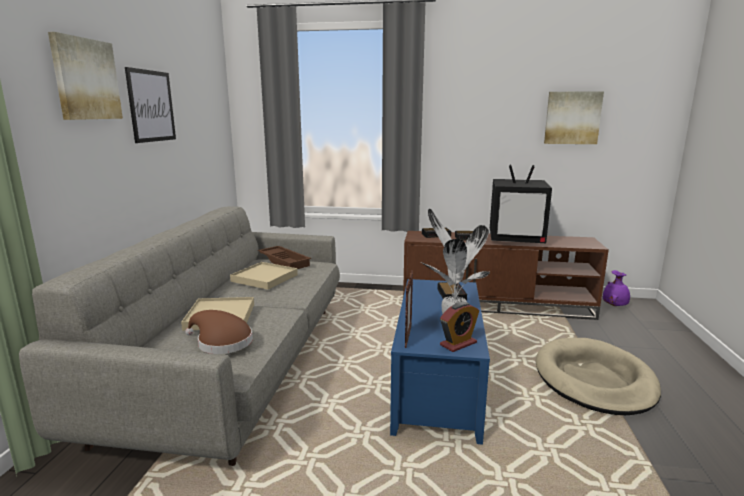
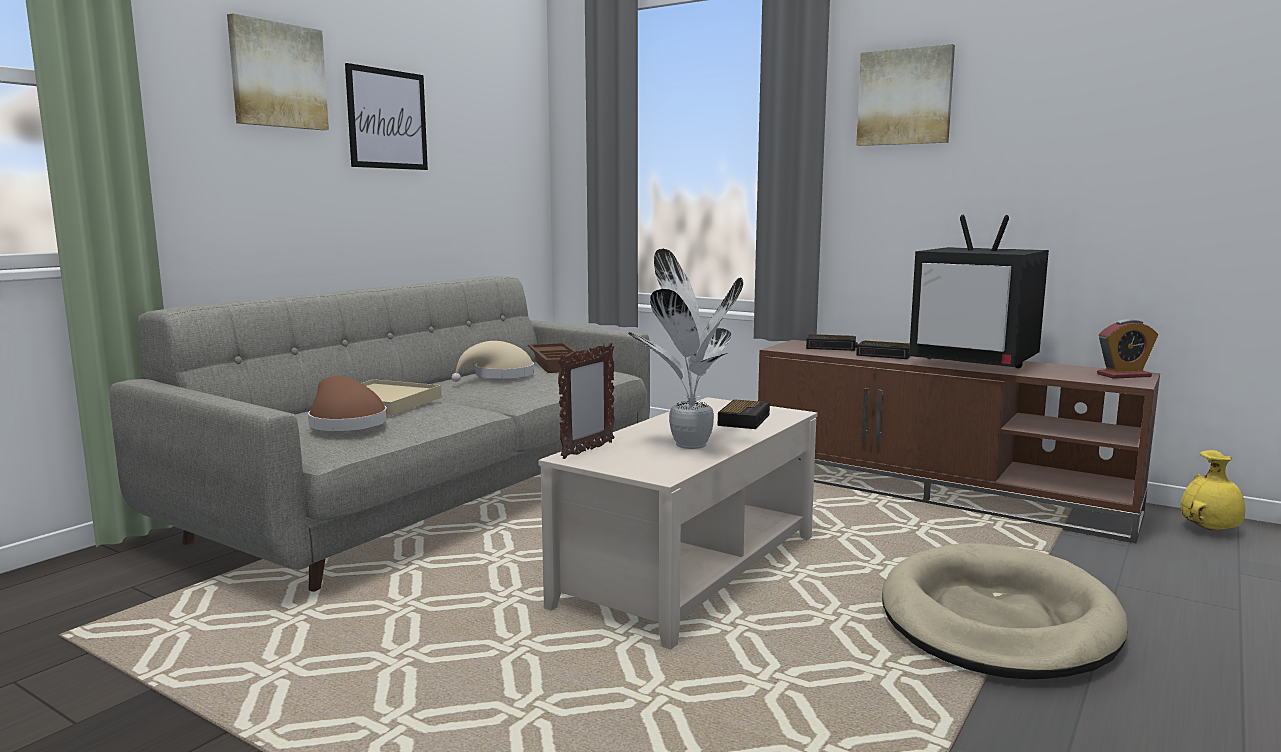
camera: 25 degrees right, 5 degrees down
beige tray [230,262,298,290] -> beige hat [452,341,534,382]
blue coffee table [390,279,490,445] -> beige coffee table [538,397,818,650]
alarm clock [440,302,479,352] -> alarm clock moved to [1097,319,1158,379]
picture [544,91,604,144] -> picture moved to [856,44,955,146]
purple vase [603,270,630,306] -> yellow vase [1181,450,1245,530]

